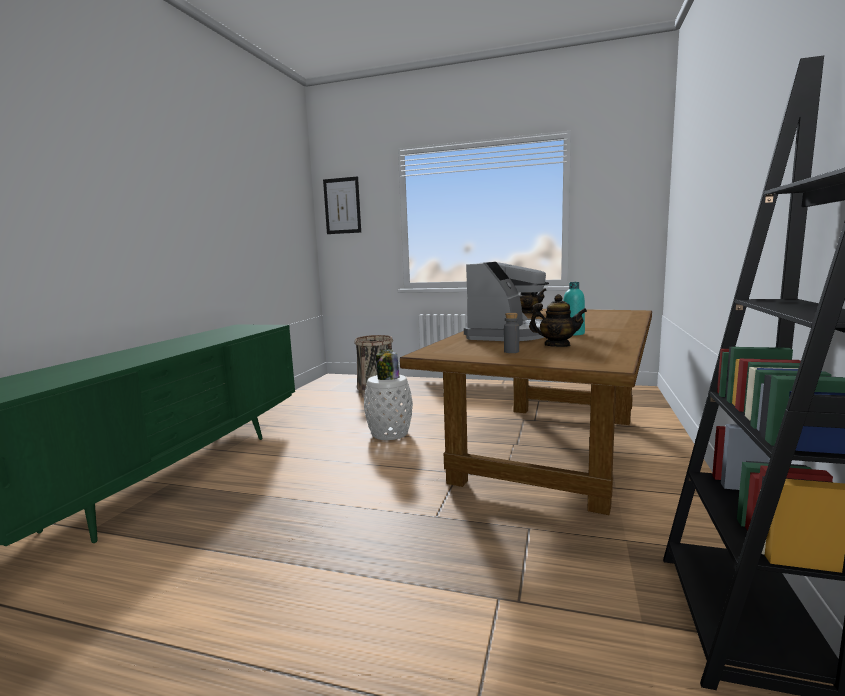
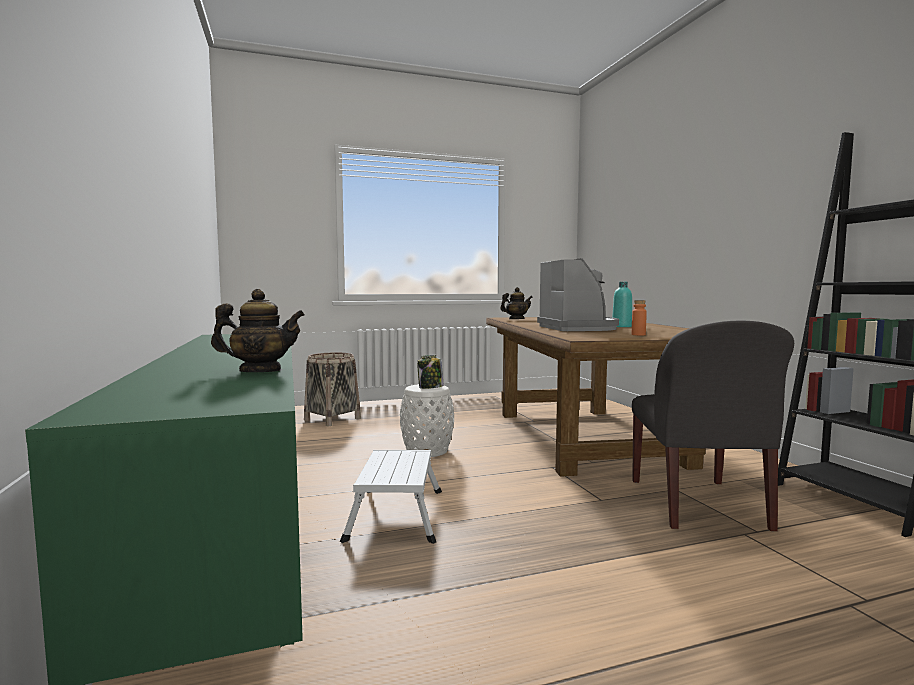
camera: 35 degrees left, 5 degrees down
picture [323,176,361,234] -> none
grey bottle [504,313,519,353] -> orange bottle [632,300,647,336]
teapot [529,294,587,347] -> teapot moved to [211,289,305,372]
none -> white step ladder [340,450,442,544]
none -> grey chair [632,321,794,532]

